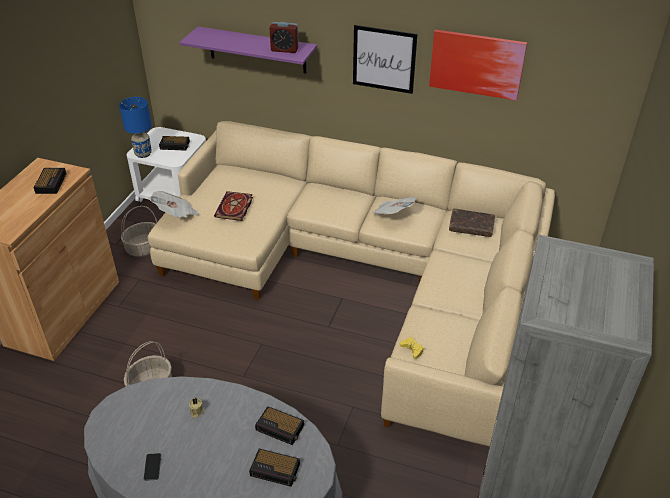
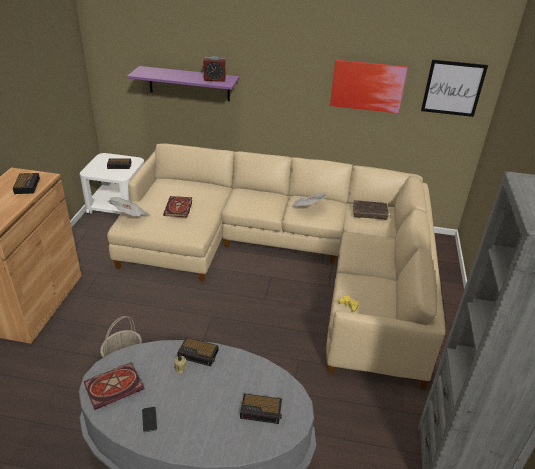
camera: 10 degrees left, 5 degrees down
blue table lamp [119,97,152,158] -> none
basket [121,206,157,257] -> none
alarm clock [255,406,304,445] -> alarm clock moved to [177,337,219,367]
picture [353,25,418,94] -> picture moved to [421,60,488,117]
none -> book [84,362,144,410]

